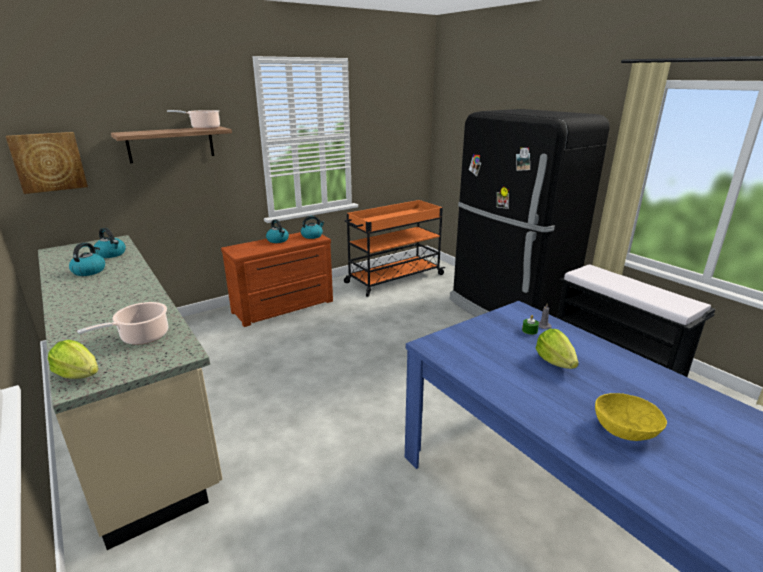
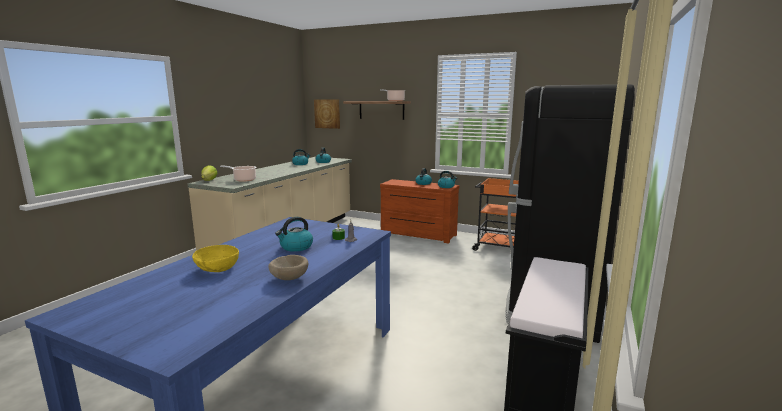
camera: 60 degrees right, 10 degrees down
lettuce [535,328,579,369] -> kettle [275,217,313,252]
none -> beige bowl [268,255,308,280]

